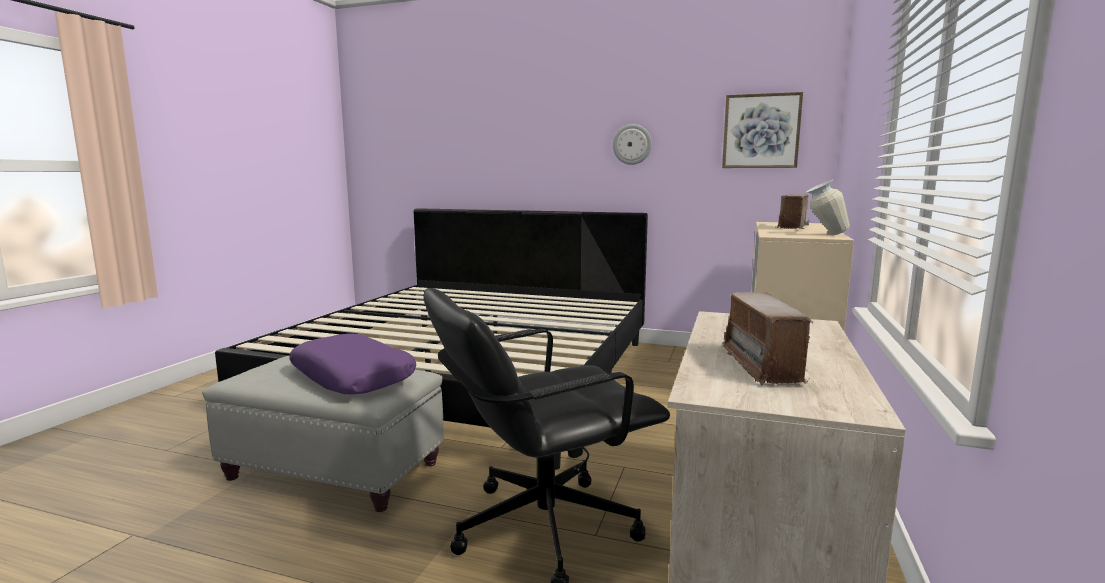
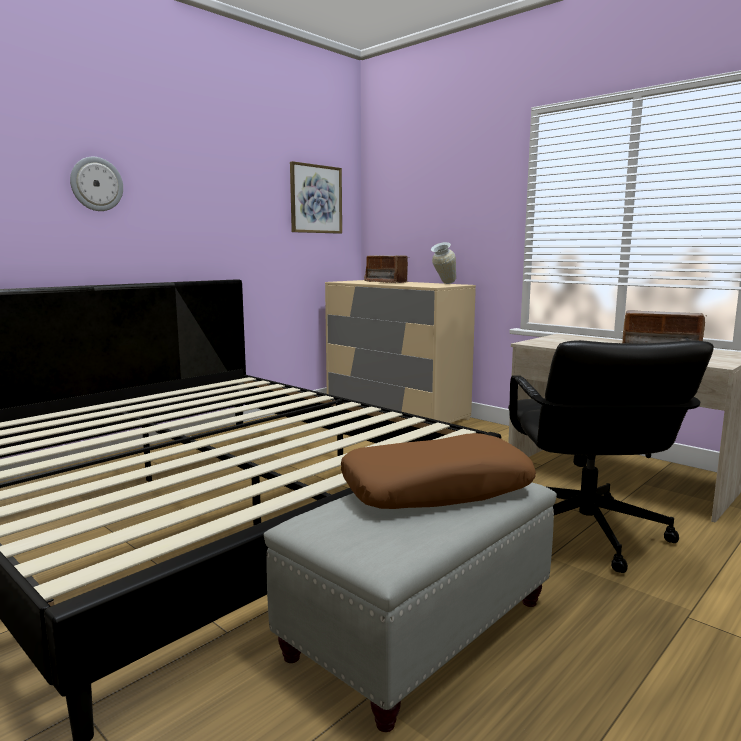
camera: 65 degrees left, 0 degrees up
purple pillow [289,334,416,394] -> brown pillow [341,433,536,509]
wall clock [613,124,652,165] -> wall clock moved to [70,157,123,211]

